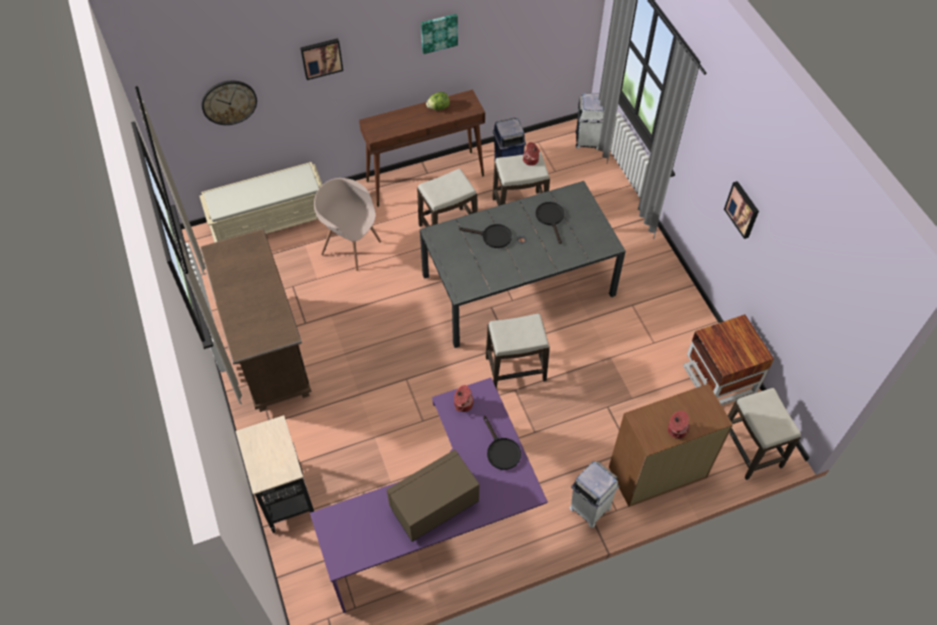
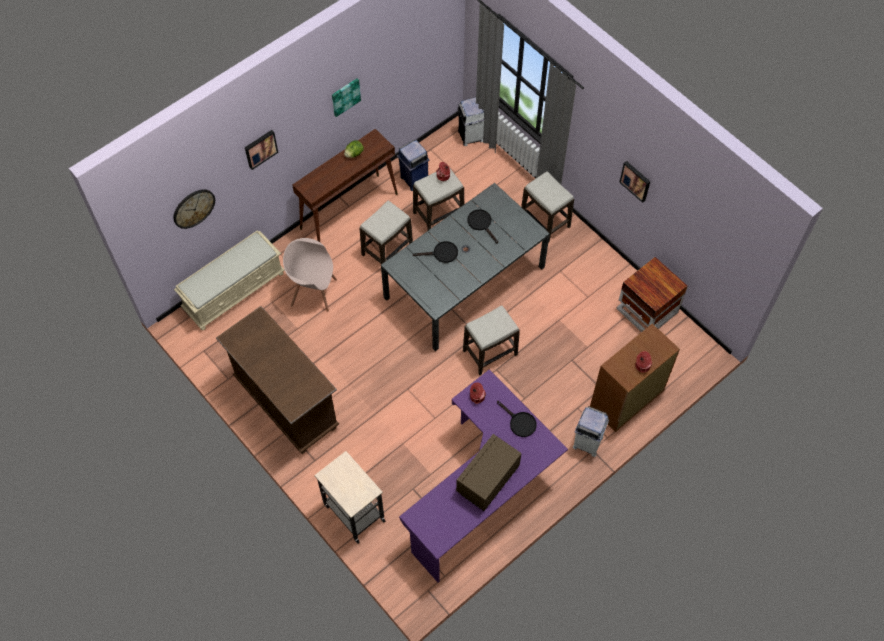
camera: 20 degrees left, 5 degrees up
stool [728,388,801,480] -> stool moved to [521,171,574,243]

